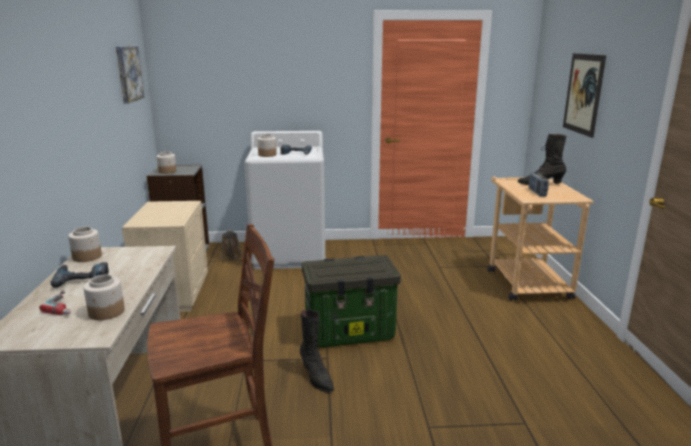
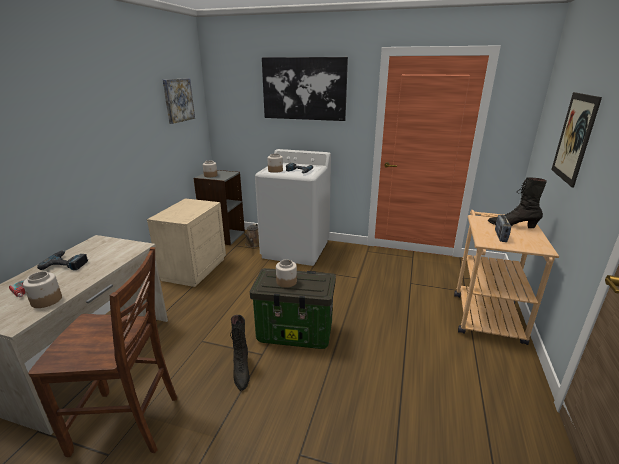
camera: 20 degrees right, 5 degrees up
jar [68,227,102,262] -> jar moved to [276,260,297,288]
none -> picture [262,57,348,121]

